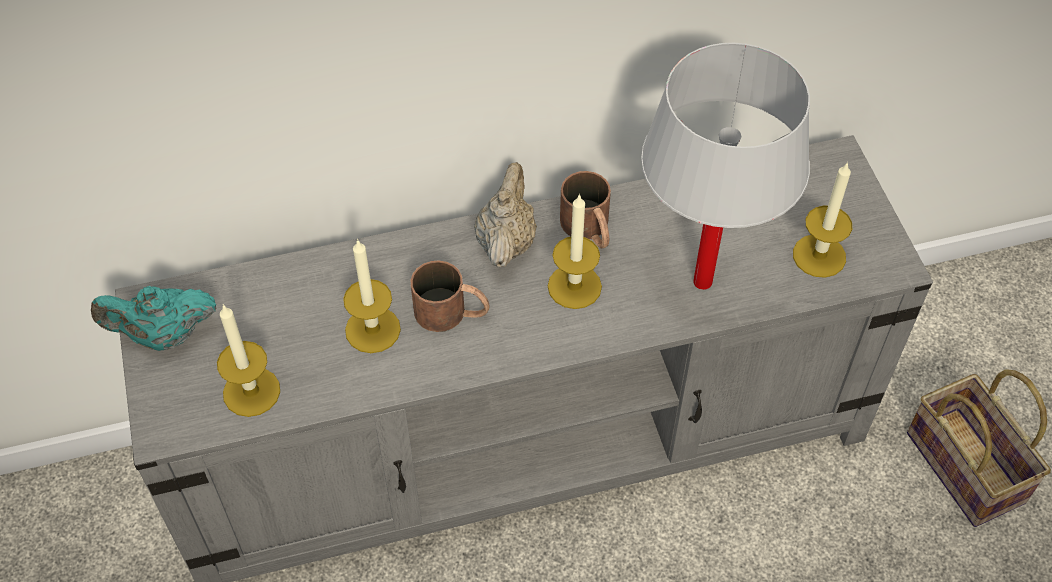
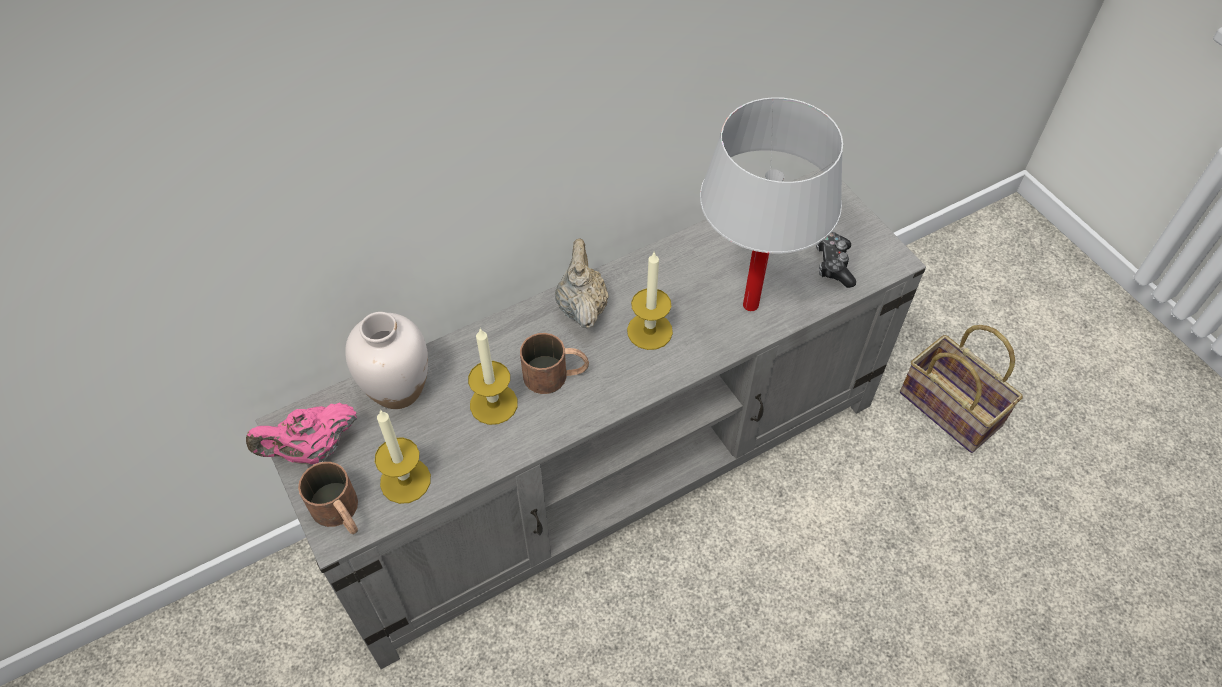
camera: 15 degrees left, 0 degrees up
turquoise teapot [91,286,216,351] -> pink teapot [246,403,357,465]
brown mug [560,171,611,248] -> brown mug moved to [298,462,358,534]
candle [793,162,852,278] -> game controller [816,232,856,288]
none -> white vase [345,312,428,409]

